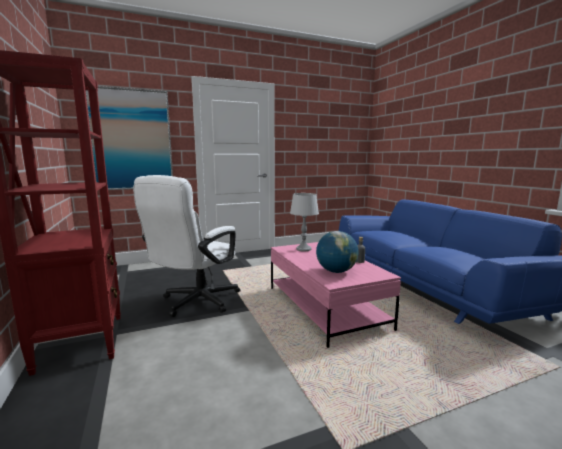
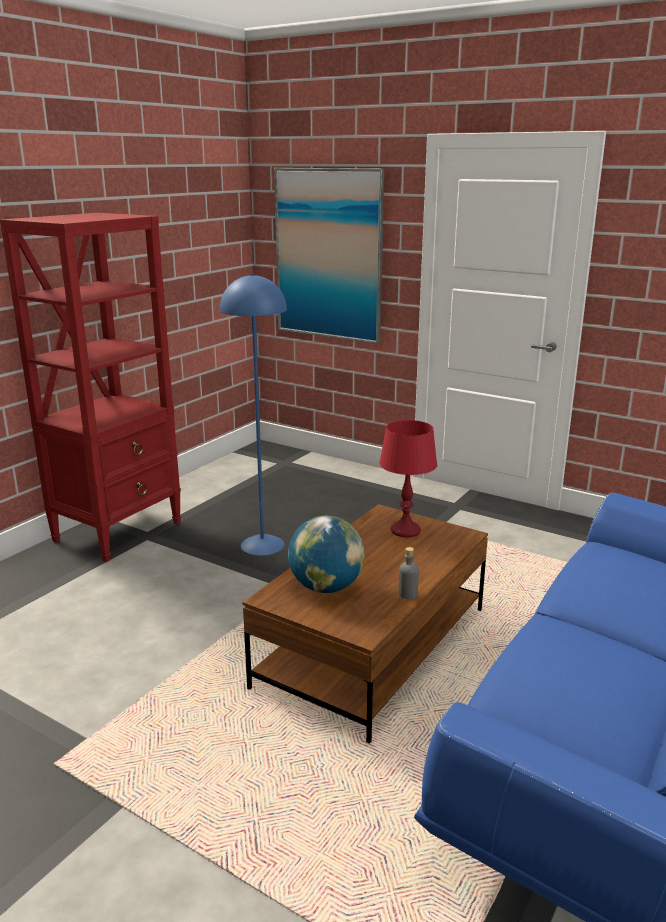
camera: 55 degrees right, 10 degrees up
white office chair [133,175,241,317] -> blue floor lamp [220,274,287,556]
pink coffee table [271,242,401,348] -> brown coffee table [243,504,488,744]
grey table lamp [290,193,319,252] -> red table lamp [379,420,437,537]

